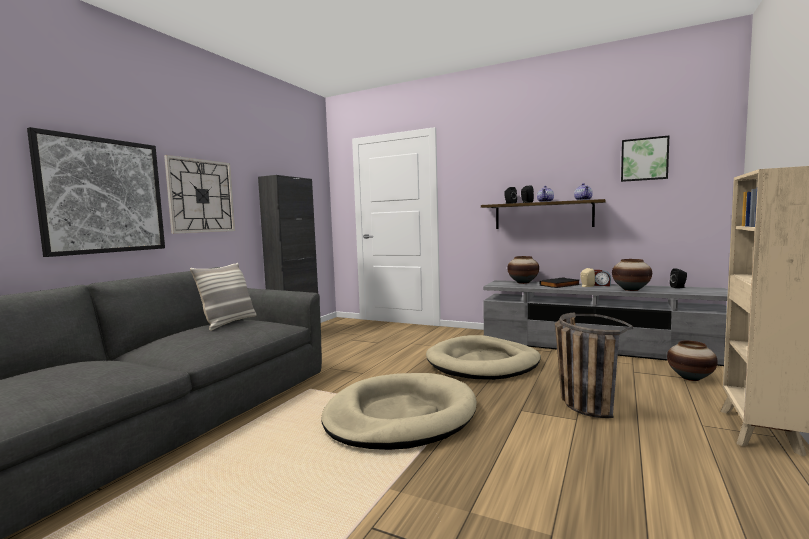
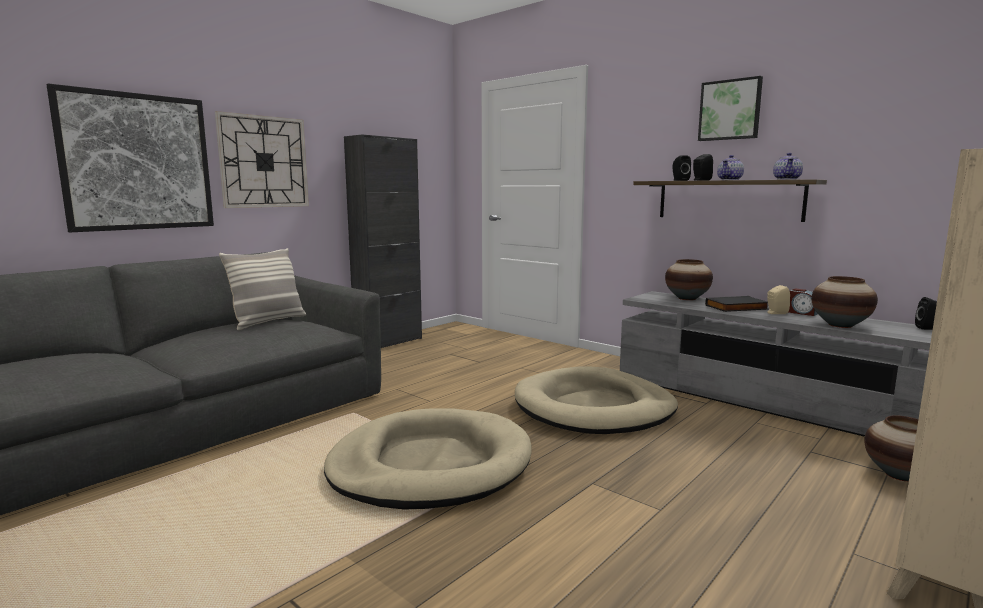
camera: 15 degrees right, 5 degrees up
basket [555,312,633,418] -> none
picture [621,135,670,182] -> picture moved to [698,76,763,141]

